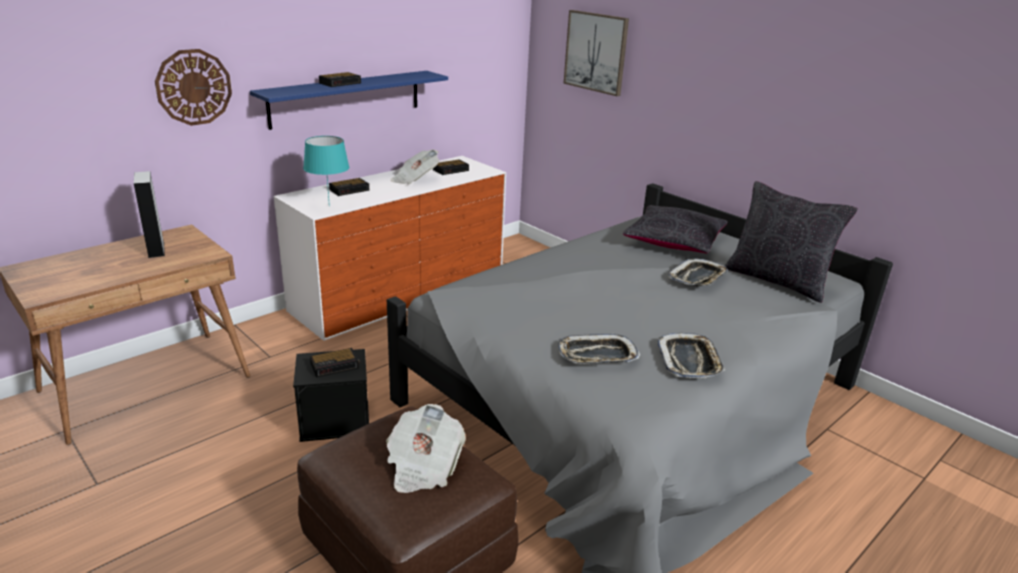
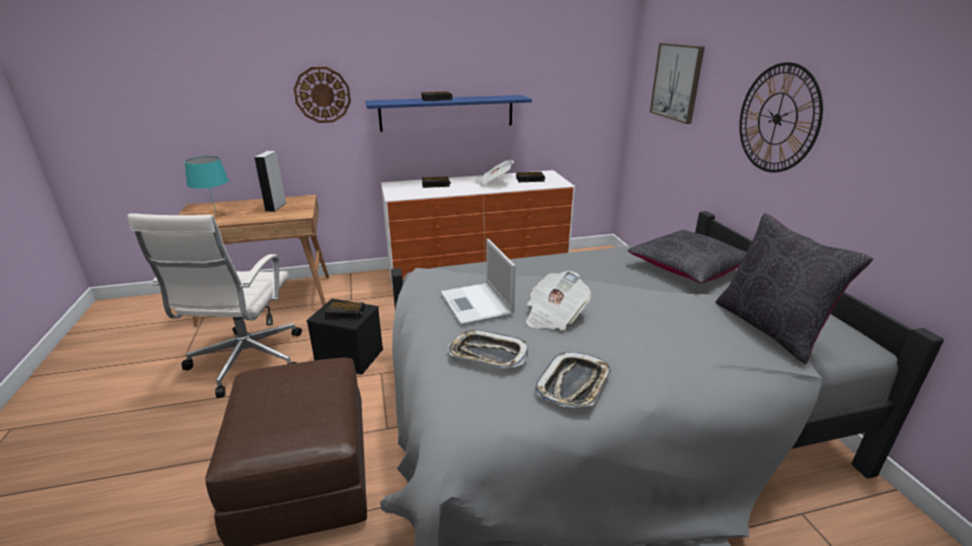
camera: 30 degrees right, 0 degrees up
turquoise table lamp [303,136,349,206] -> turquoise table lamp moved to [185,156,229,213]
newspaper [386,404,466,493] -> newspaper moved to [526,271,591,330]
tray [668,258,728,286] -> none
none -> white office chair [128,213,302,398]
none -> laptop [441,239,516,326]
none -> wall clock [739,62,823,173]

